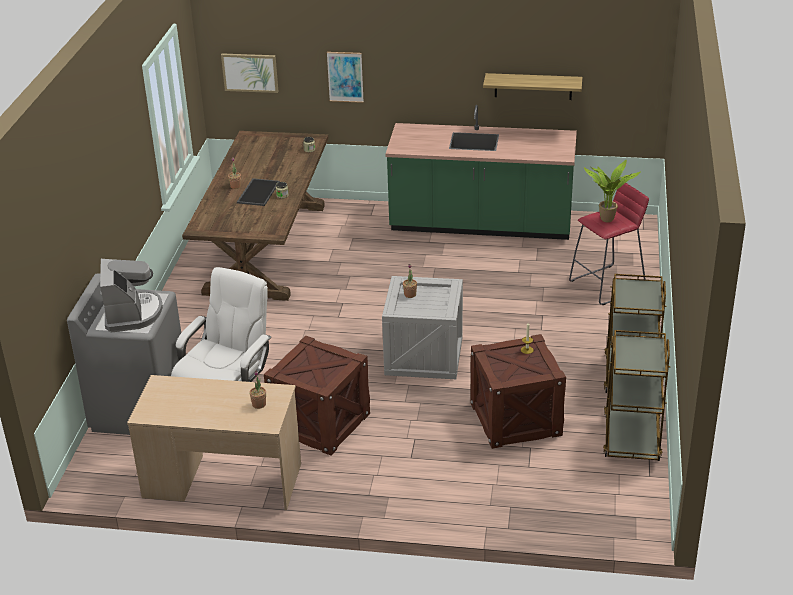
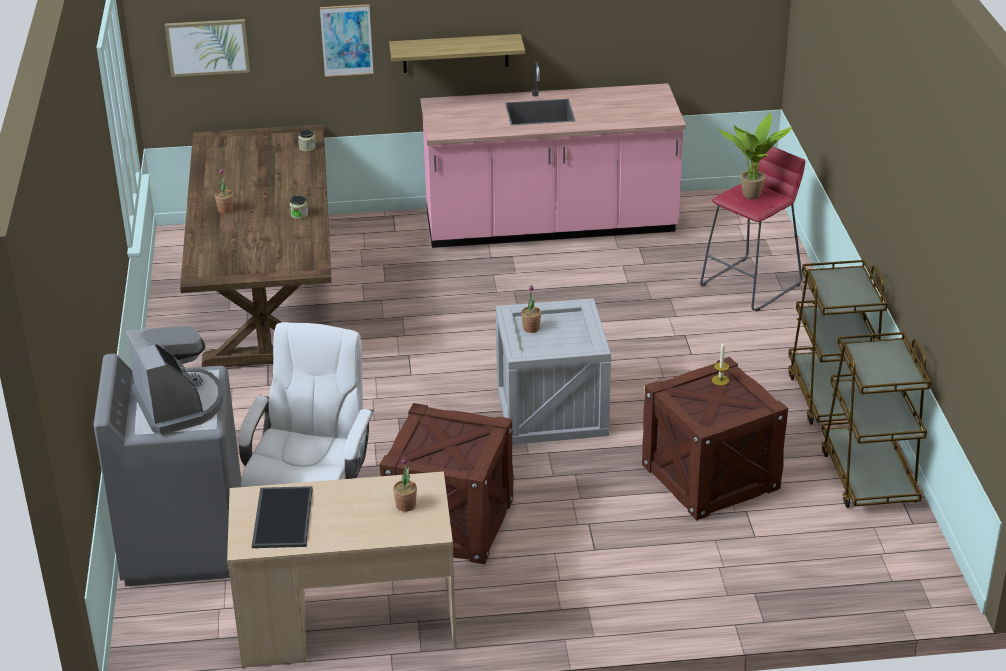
camera: 15 degrees left, 0 degrees up
tray [237,178,280,206] -> tray moved to [252,486,313,548]
green counter [385,105,577,240] -> pink counter [420,61,686,248]
shelf [483,73,582,100] -> shelf moved to [389,34,525,73]

